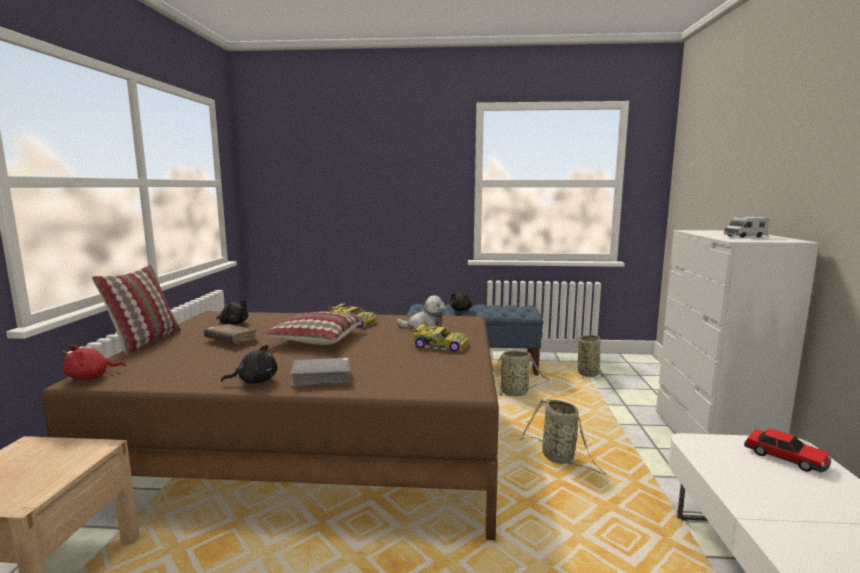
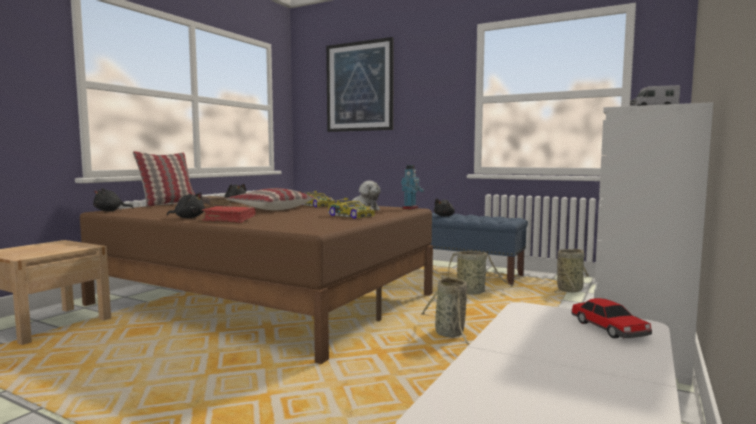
camera: 25 degrees right, 5 degrees down
red plush toy [62,345,126,379] -> black plush toy [93,188,133,211]
grey book [290,357,350,387] -> red book [202,206,256,223]
none -> picture [326,37,394,132]
none -> toy robot [401,165,424,209]

